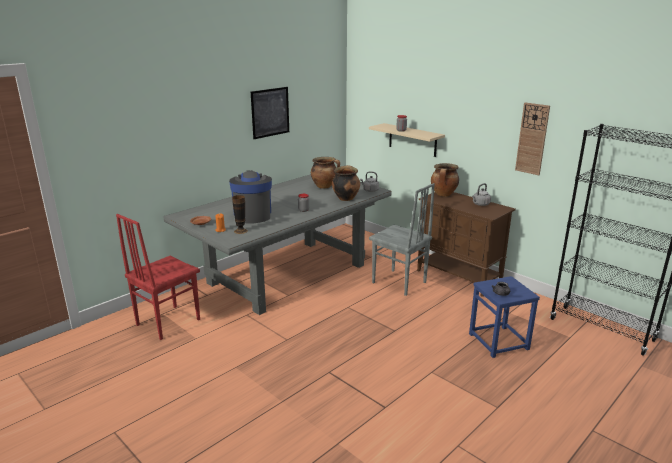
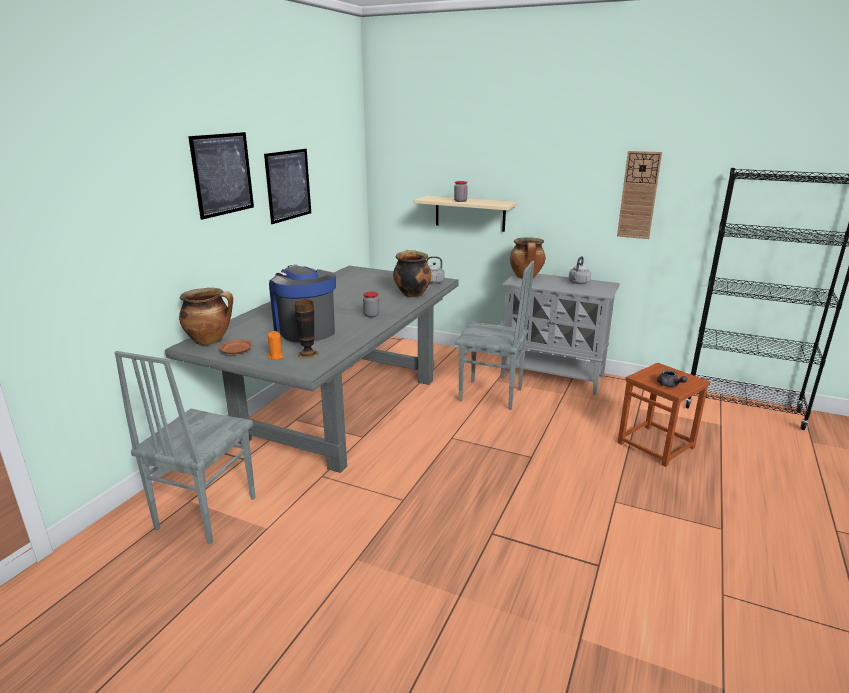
camera: 20 degrees left, 0 degrees up
red chair [116,214,200,340] -> grey chair [114,351,256,545]
cooking pot [311,157,340,189] -> cooking pot moved to [179,288,233,345]
brown cabinet [417,192,516,297] -> grey cabinet [501,273,620,395]
blue stool [469,276,540,358] -> brown stool [618,362,710,467]
none -> picture [188,132,254,220]

